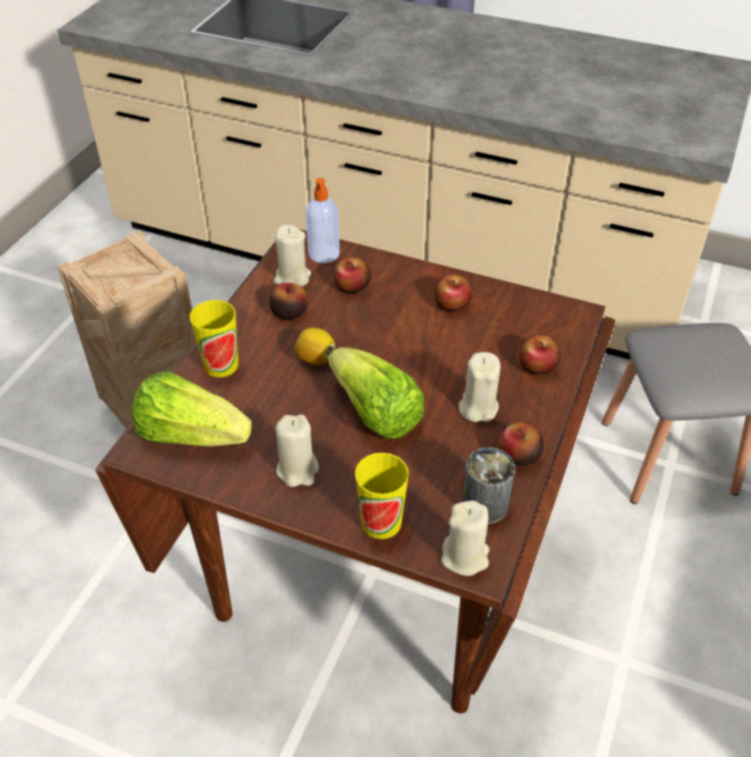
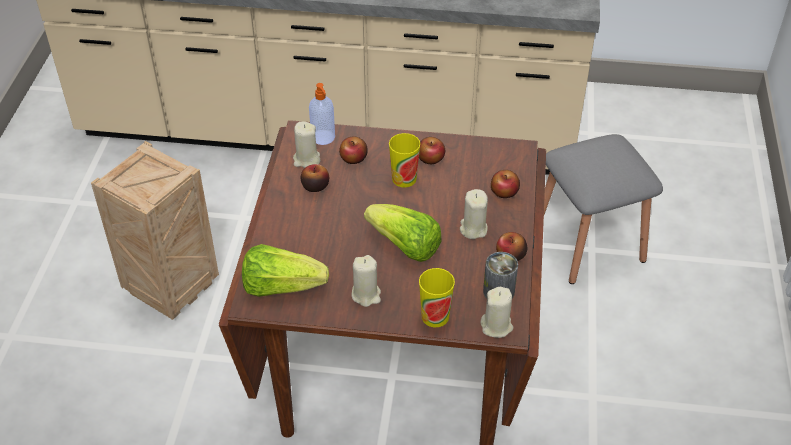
camera: 15 degrees left, 0 degrees up
cup [190,300,239,377] -> cup moved to [389,133,420,188]
lemon [295,327,335,365] -> none

